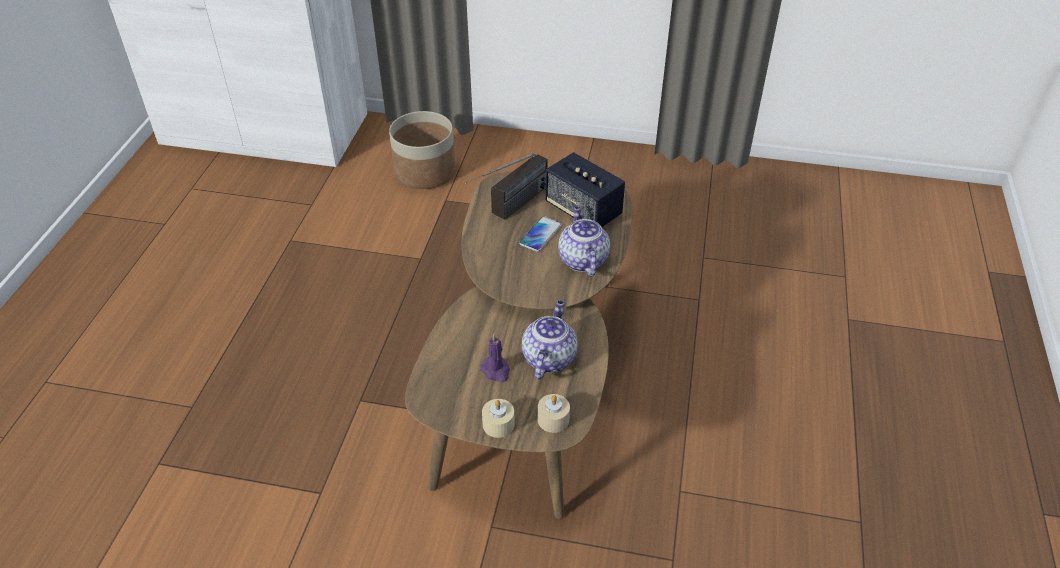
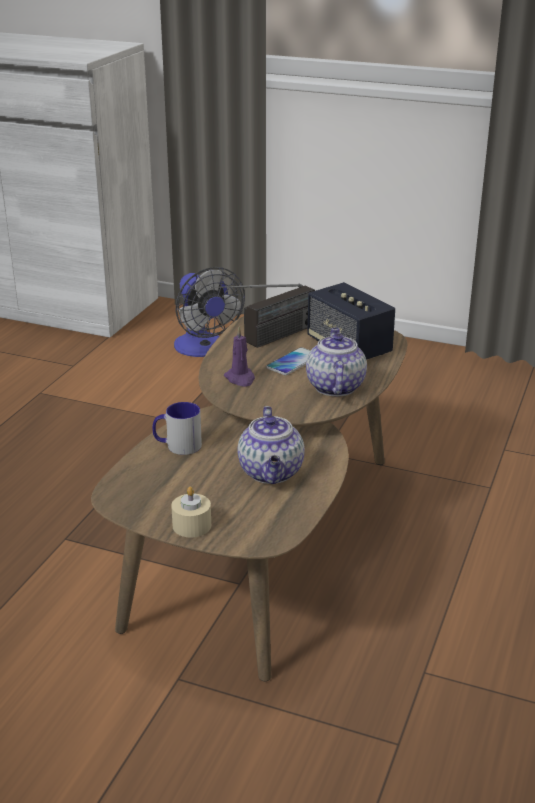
camera: 10 degrees right, 15 degrees down
planter [389,111,456,189] -> fan [174,267,245,357]
purple candle [480,334,510,382] -> purple candle moved to [224,327,255,387]
teapot [522,300,578,379] -> teapot turned 150 degrees clockwise [237,406,305,484]
beige candle [538,394,570,433] -> none
none -> mug [153,402,202,455]

